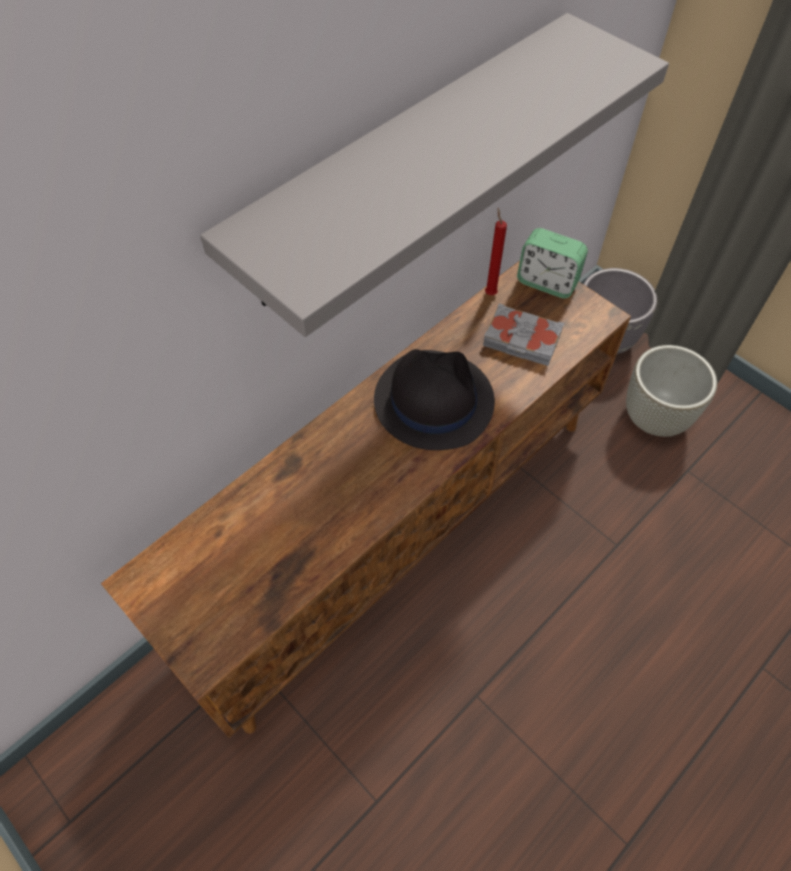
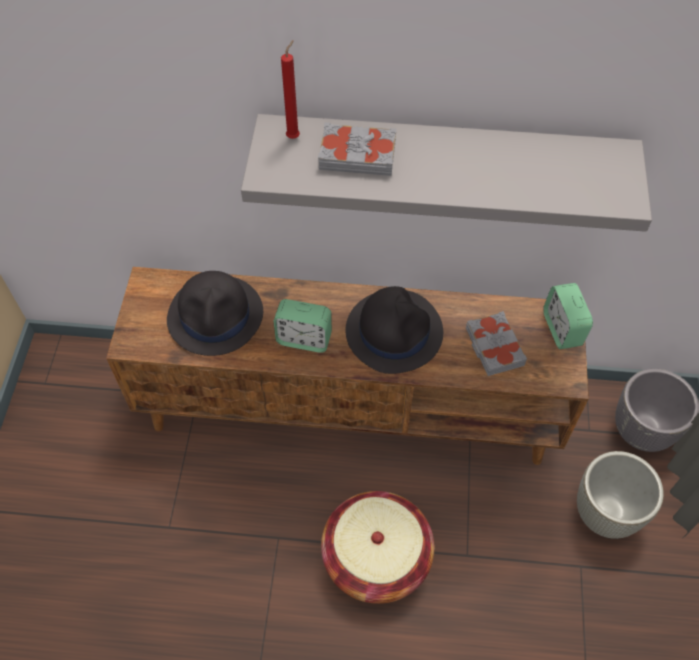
camera: 50 degrees right, 0 degrees up
red candle [485,208,507,295] -> red candle moved to [281,40,300,139]
none -> black hat [167,271,263,356]
none -> alarm clock [274,299,332,353]
none -> grey book [318,122,396,176]
none -> basket [321,491,434,604]

